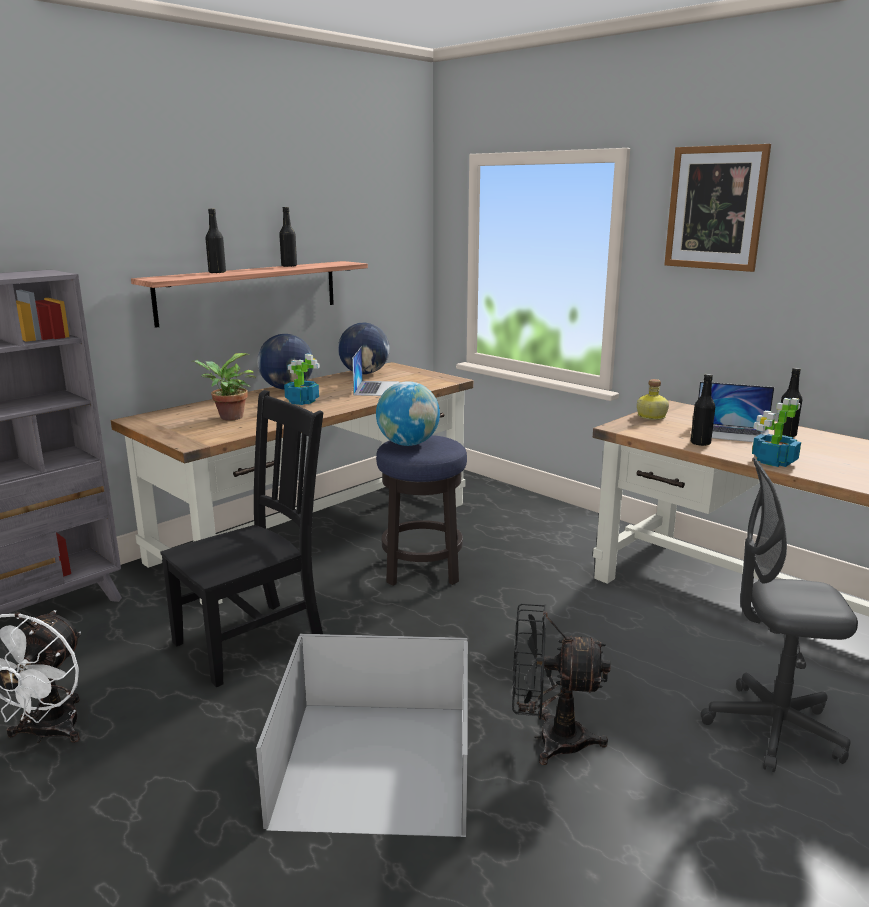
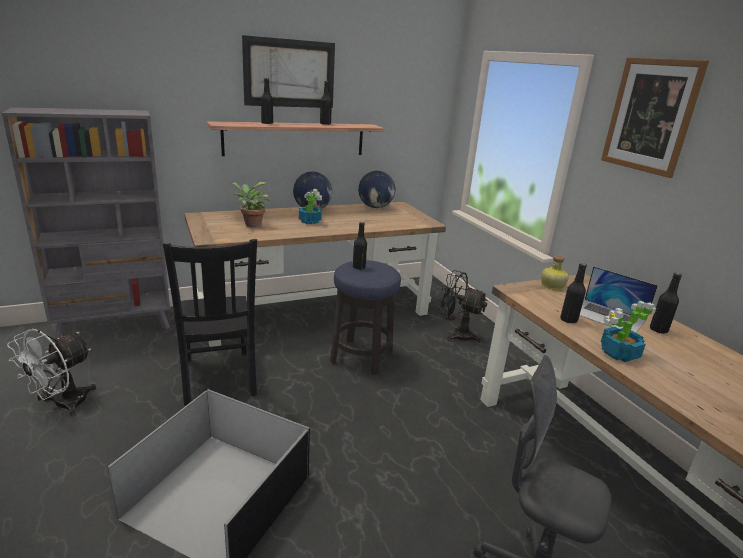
camera: 20 degrees right, 5 degrees up
black chair [160,390,323,687] -> black chair turned 90 degrees clockwise [163,239,257,405]
laptop [352,346,399,396] -> none
globe [376,381,440,446] -> black bottle [353,222,367,270]
black fan [512,604,610,765] -> black fan moved to [438,270,488,343]
none -> picture [242,35,335,108]

